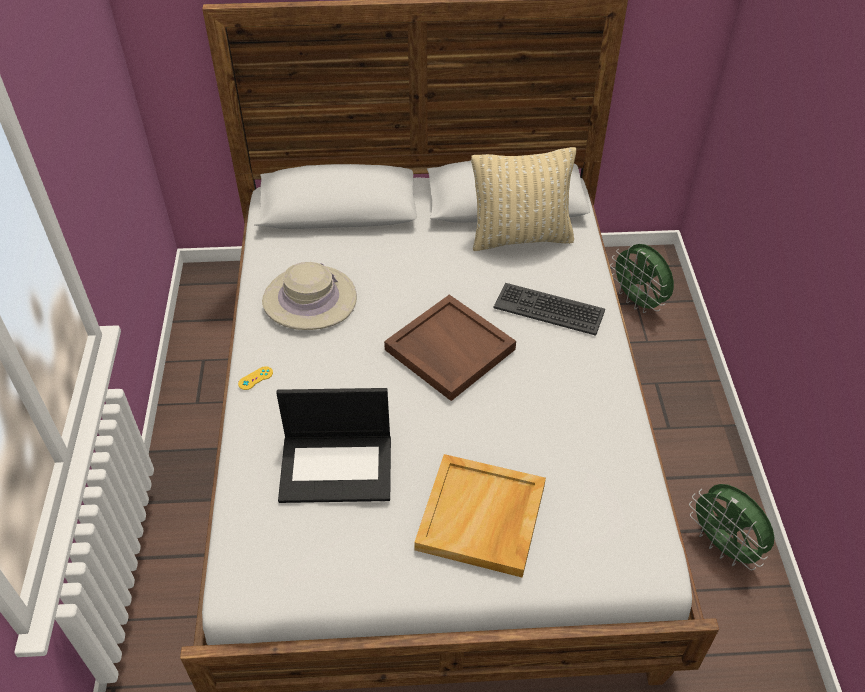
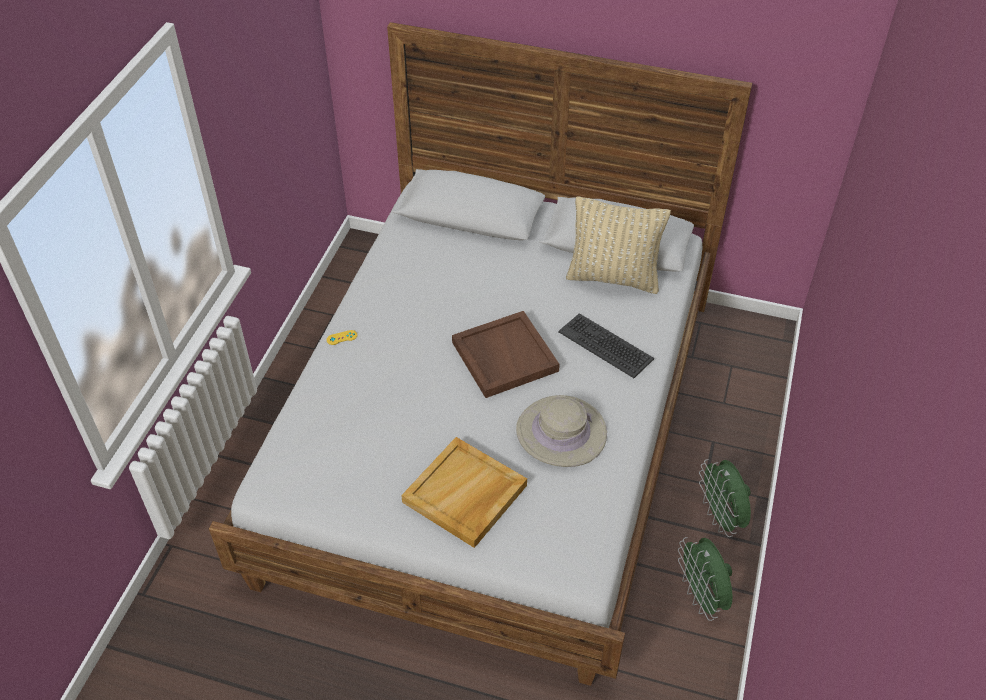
camera: 20 degrees right, 0 degrees up
beige hat [262,262,357,330] -> beige hat moved to [516,395,607,467]
laptop [276,388,391,503] -> none
green fan [610,244,674,313] -> green fan moved to [699,459,751,537]

